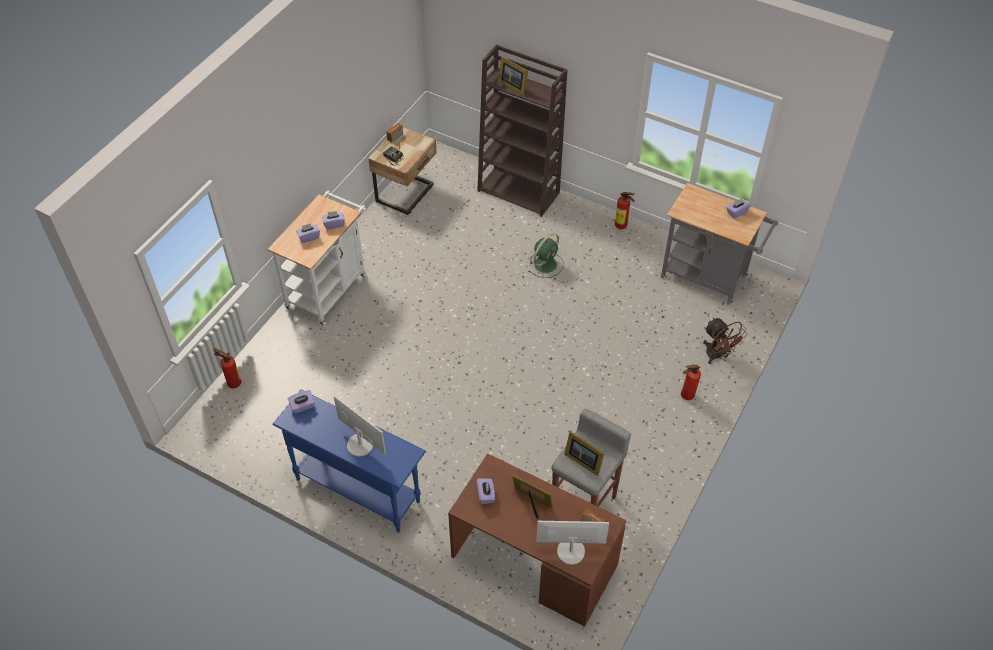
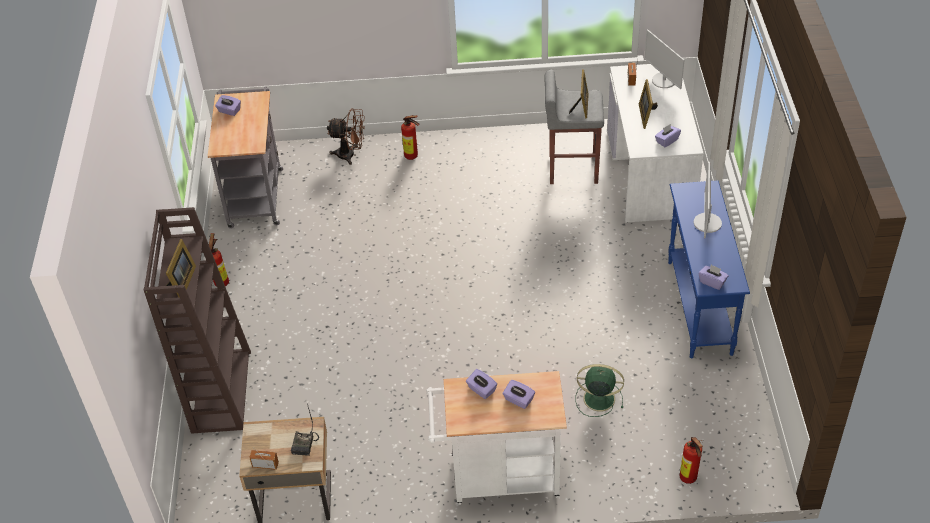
camera: 120 degrees left, 5 degrees down
brown desk [448,453,627,627] -> white desk [607,64,704,223]
green fan [528,233,564,278] -> green fan moved to [575,364,624,417]
brown fan [703,318,748,364] -> brown fan turned 75 degrees clockwise [327,108,365,165]

